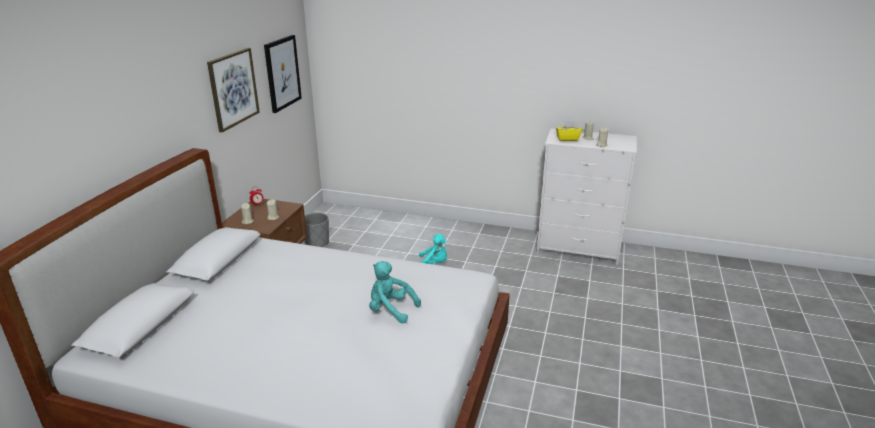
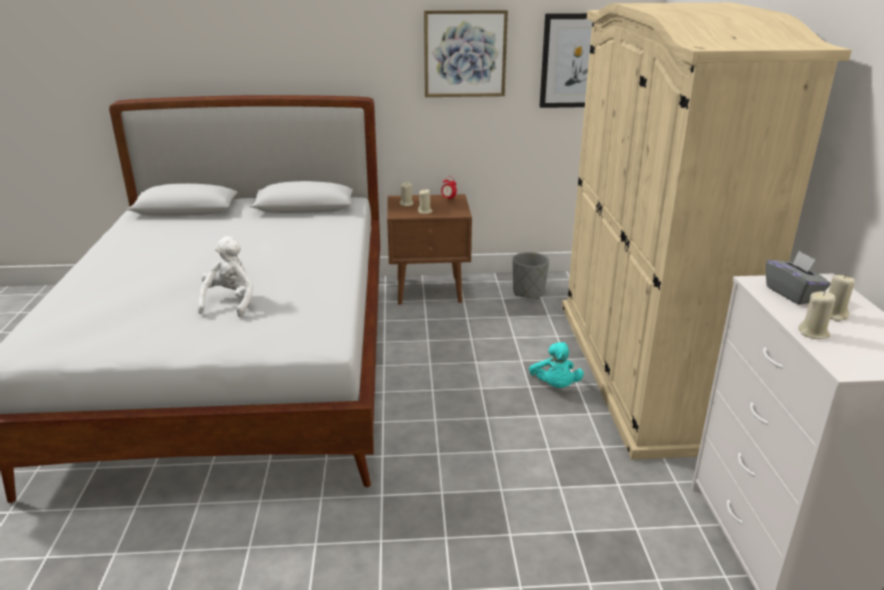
camera: 70 degrees right, 0 degrees up
turquoise plush toy [369,261,421,324] -> white plush toy [198,236,253,317]
yellow tissue box [556,121,582,141] -> grey tissue box [766,251,831,305]
none -> beige wardrobe [562,3,852,460]

